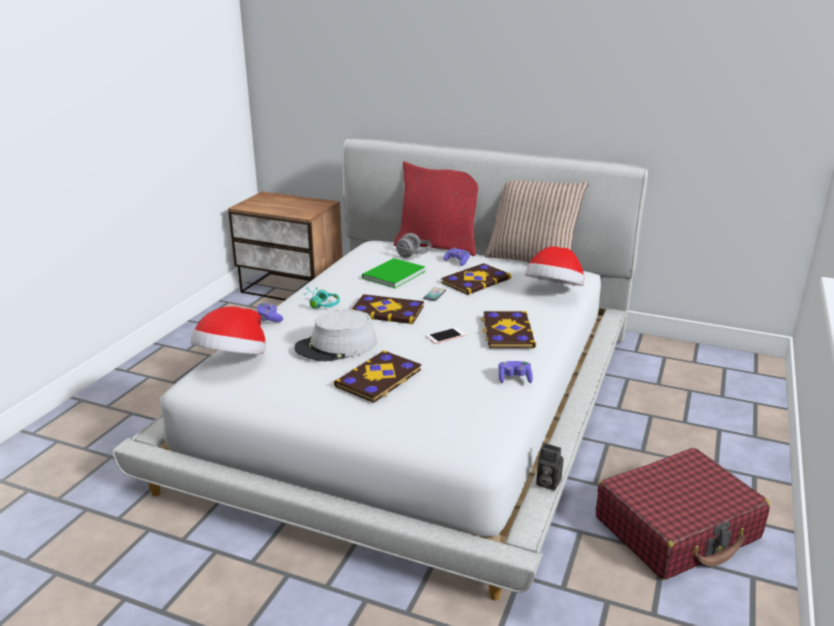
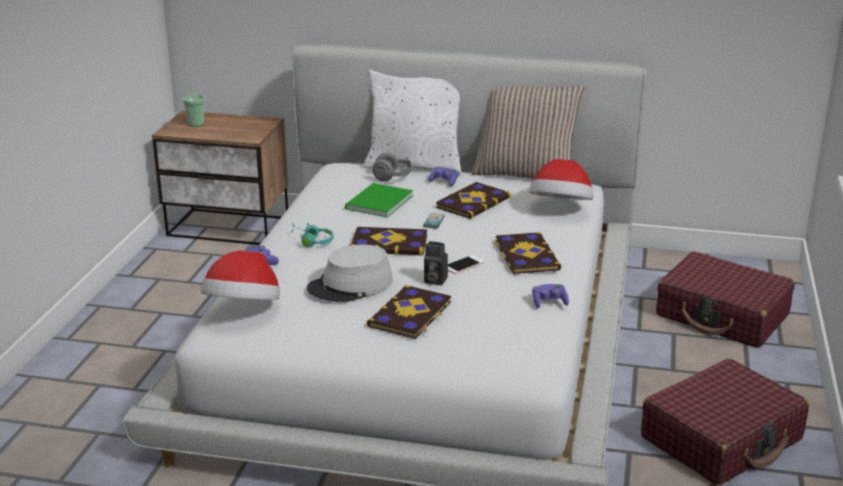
camera: 10 degrees left, 0 degrees up
red pillow [394,161,478,256] -> white pillow [364,70,461,174]
camera [536,443,564,491] -> camera moved to [424,241,448,286]
none -> cup [182,95,205,127]
none -> red suitcase [656,251,795,348]

